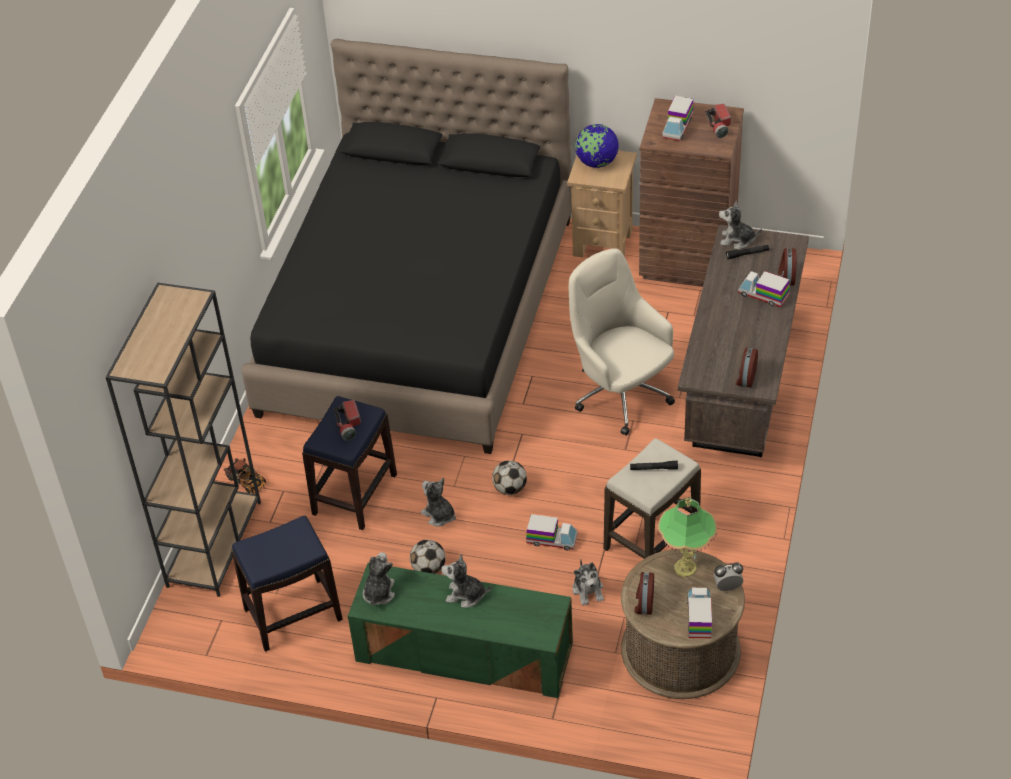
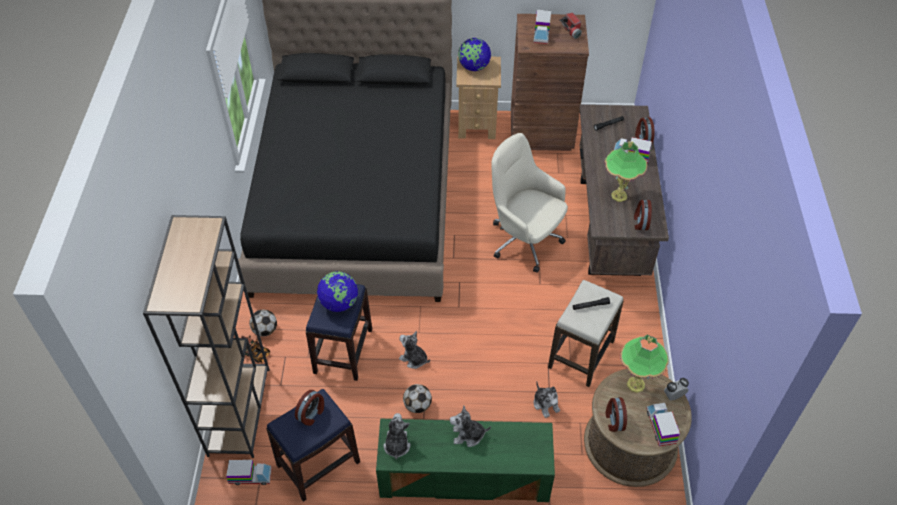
camera: 15 degrees left, 5 degrees up
flashlight [334,400,361,441] -> globe [317,271,358,312]
football [492,460,527,495] -> football moved to [249,310,277,337]
toy truck [526,514,577,551] -> toy truck moved to [226,460,272,485]
plush toy [719,201,762,249] -> none
none -> alarm clock [295,390,324,426]
none -> table lamp [604,141,647,202]

